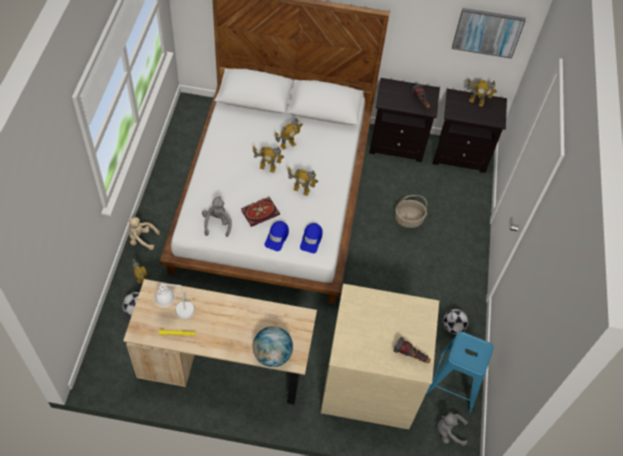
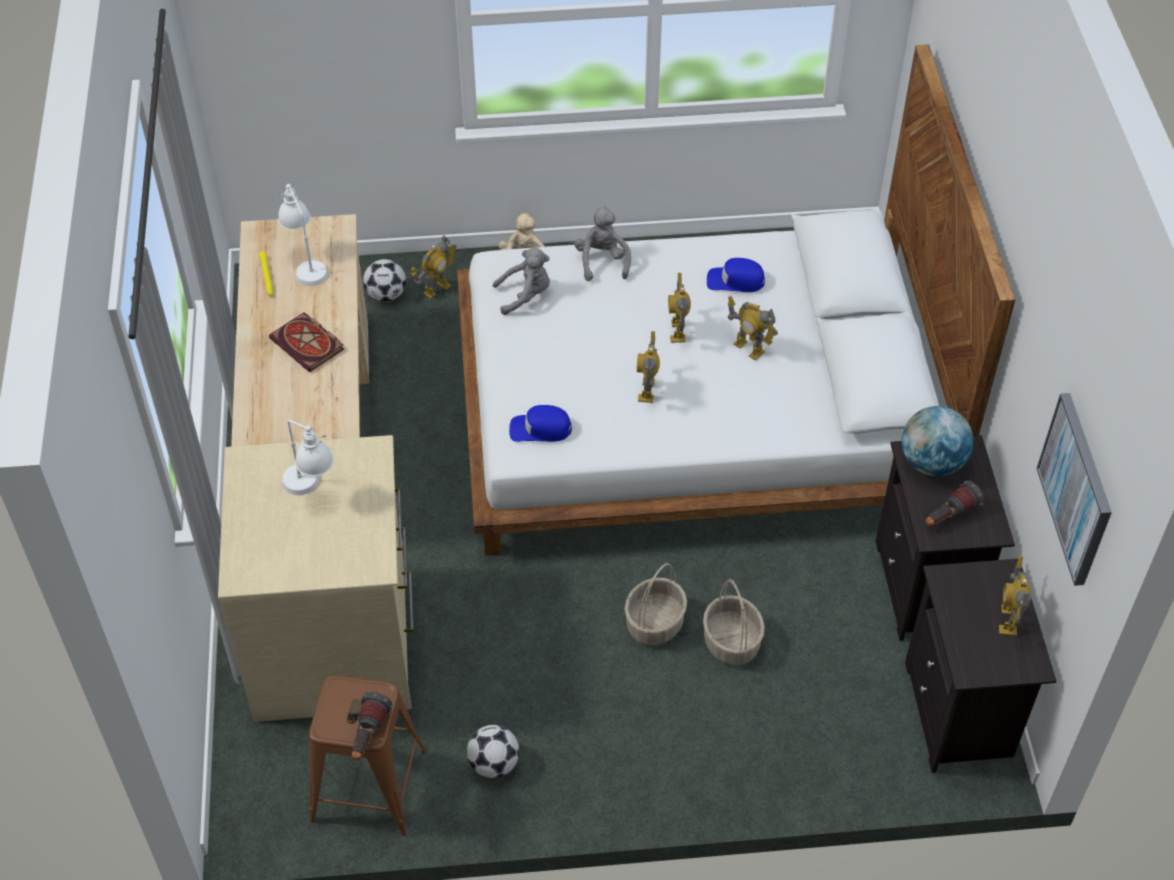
camera: 80 degrees right, 5 degrees down
book [241,197,280,227] -> book moved to [269,312,344,372]
globe [253,326,293,367] -> globe moved to [902,406,974,477]
blue cap [264,221,289,251] -> blue cap moved to [707,258,765,292]
flashlight [394,337,431,363] -> flashlight moved to [352,692,393,760]
blue stool [426,331,493,413] -> brown stool [309,675,426,836]
grey plush toy [437,413,468,446] -> grey plush toy moved to [574,207,631,281]
none -> white table lamp [282,420,333,495]
none -> basket [625,563,687,645]

